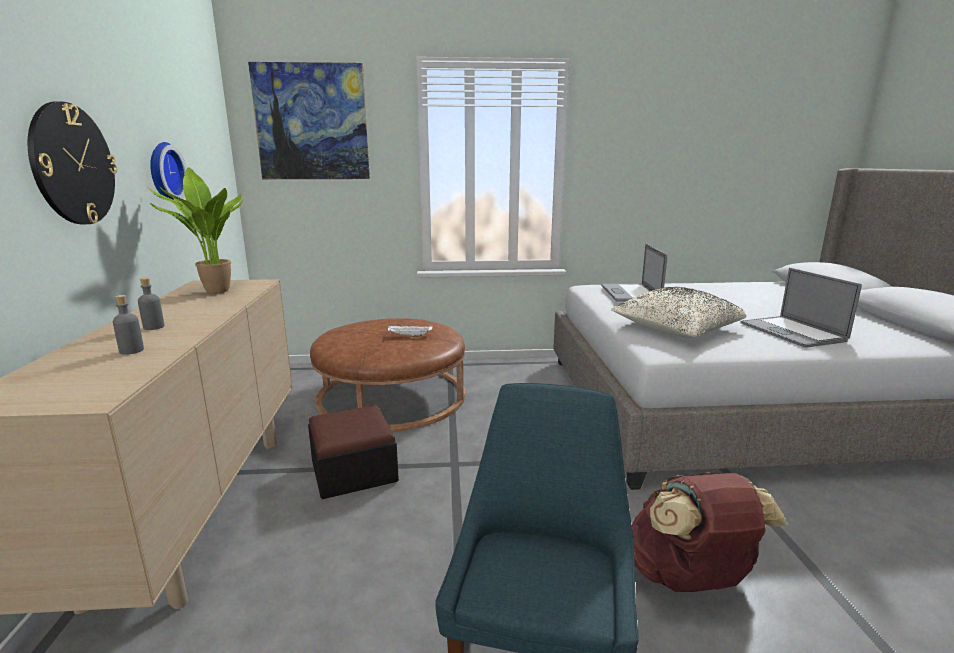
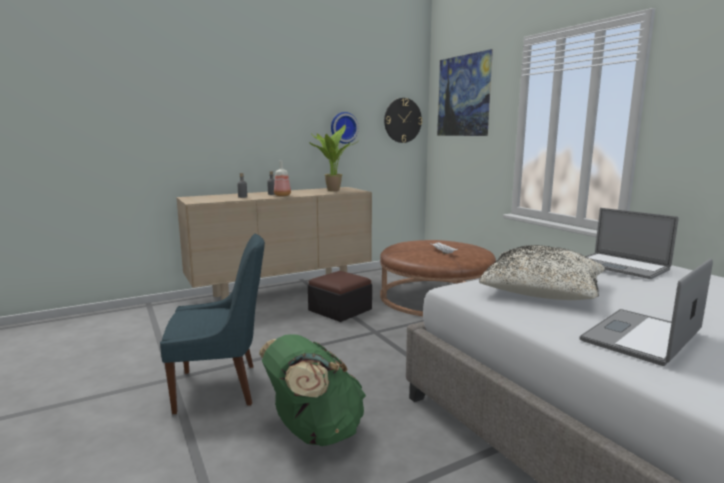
camera: 65 degrees right, 5 degrees down
wall clock [28,101,117,224] -> wall clock moved to [384,98,422,143]
laptop [601,244,667,302] -> laptop turned 105 degrees counterclockwise [586,208,679,279]
brown backpack [632,472,788,592] -> green backpack [259,335,366,446]
none -> bottle [274,161,291,196]

